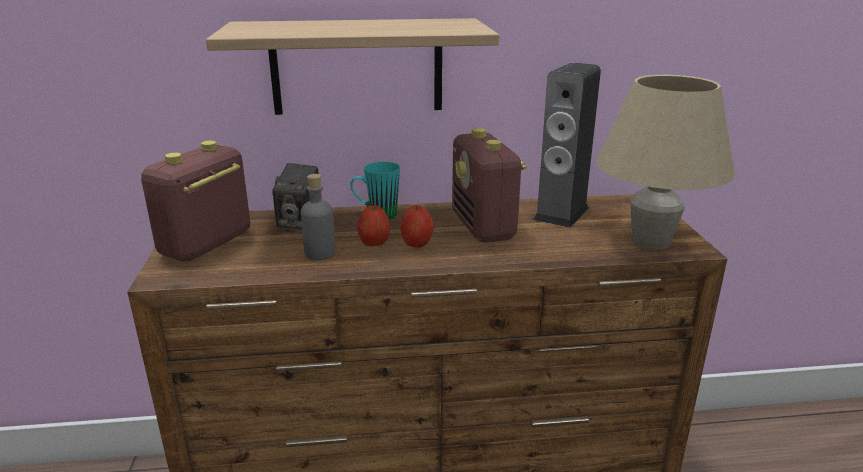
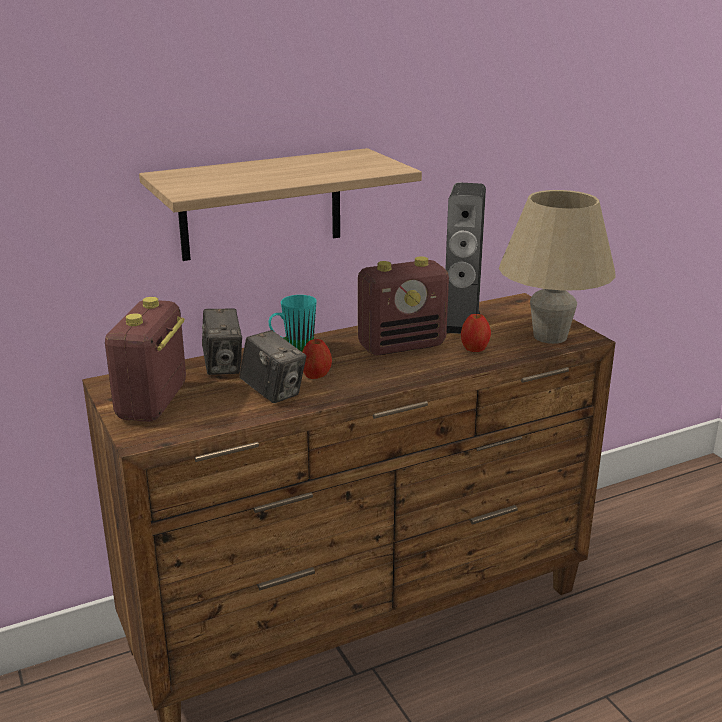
camera: 20 degrees left, 0 degrees up
grey bottle [301,174,335,260] -> camera [239,330,306,403]
apple [401,205,434,248] -> apple moved to [461,313,491,352]
radio [452,128,527,243] -> radio turned 75 degrees counterclockwise [358,256,449,355]

